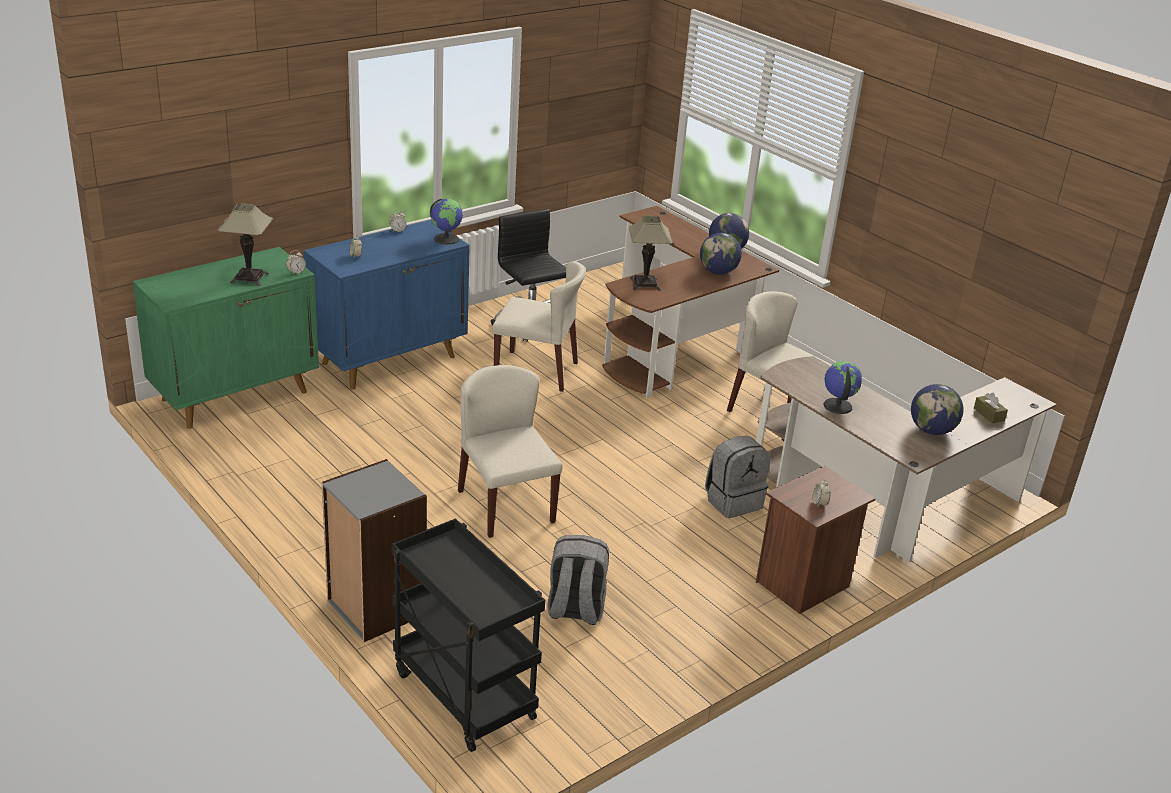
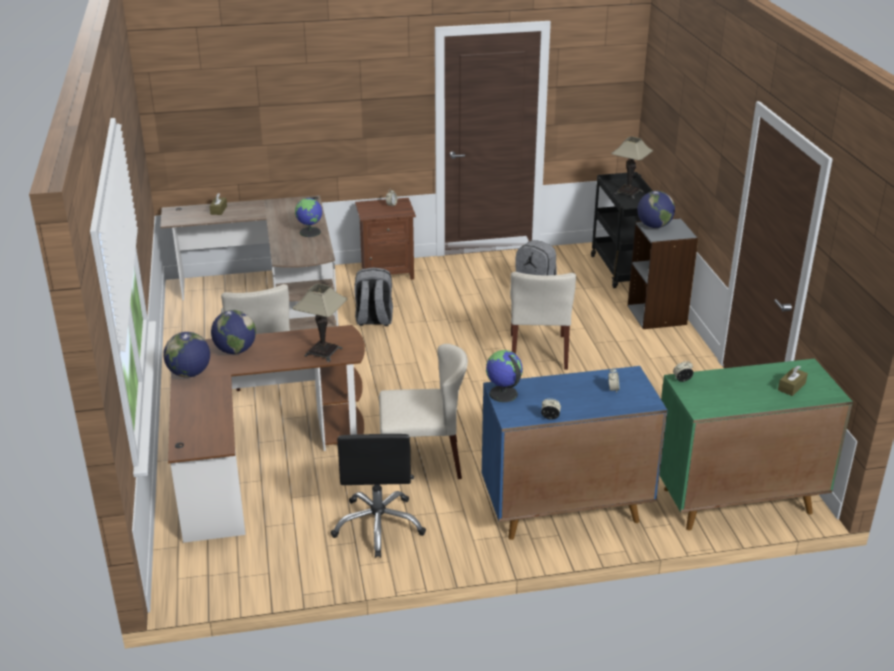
camera: 150 degrees left, 0 degrees up
table lamp [217,203,273,286] -> table lamp moved to [611,136,653,199]
beige chair [492,261,586,392] -> beige chair turned 135 degrees clockwise [379,344,468,479]
globe [911,384,963,435] -> globe moved to [637,191,675,228]
none -> brown tissue box [778,365,808,396]

